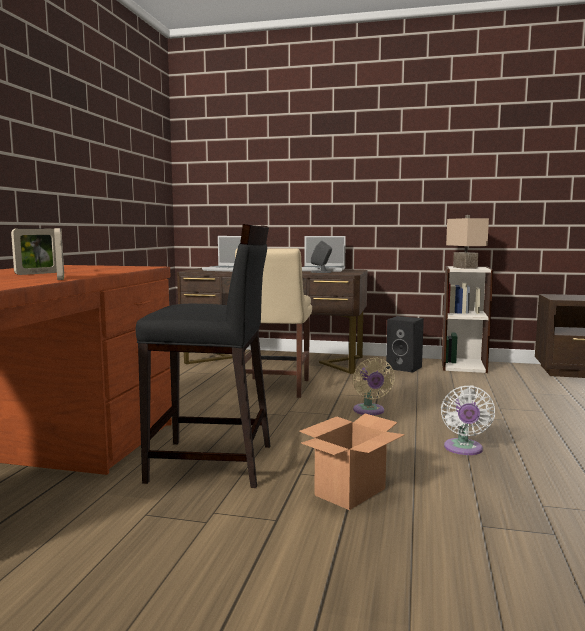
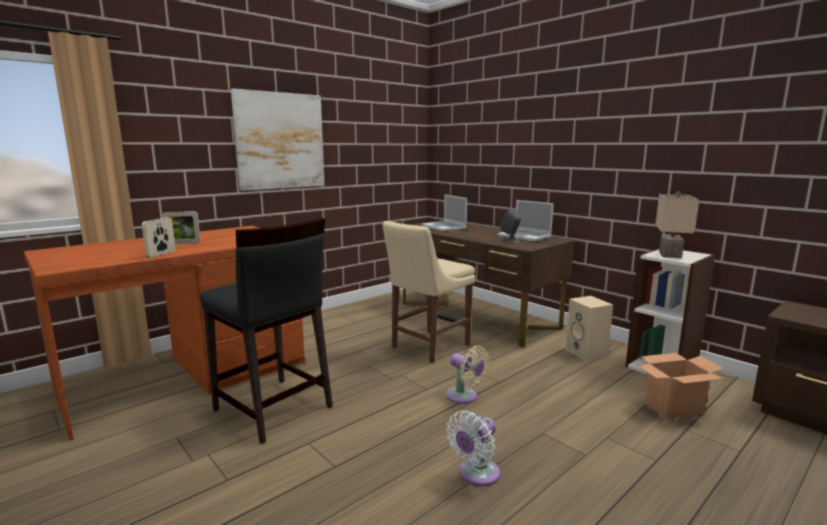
camera: 35 degrees right, 5 degrees up
cardboard box [299,413,405,510] -> cardboard box moved to [636,353,724,419]
beige fan [353,357,395,415] -> beige fan turned 75 degrees counterclockwise [446,345,489,404]
black speaker [386,316,424,373] -> beige speaker [565,296,613,361]
none -> picture [231,88,325,191]

